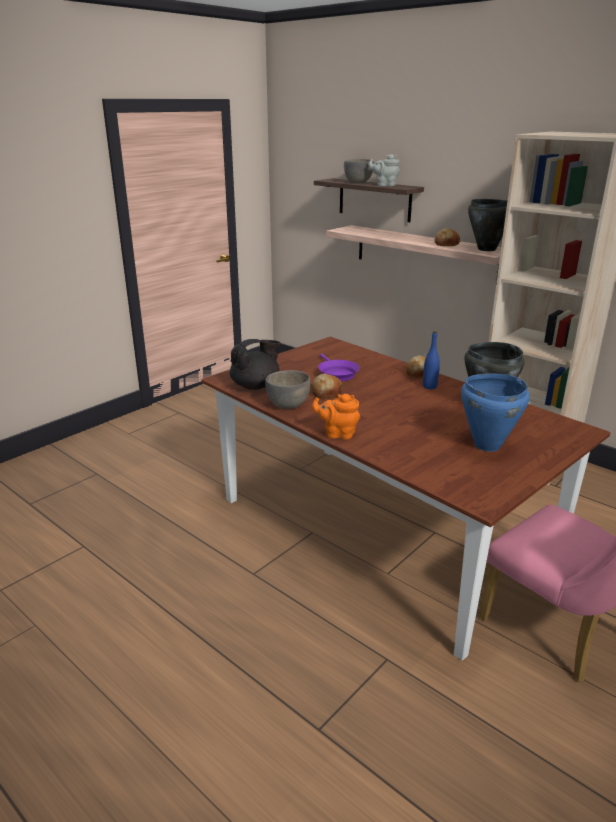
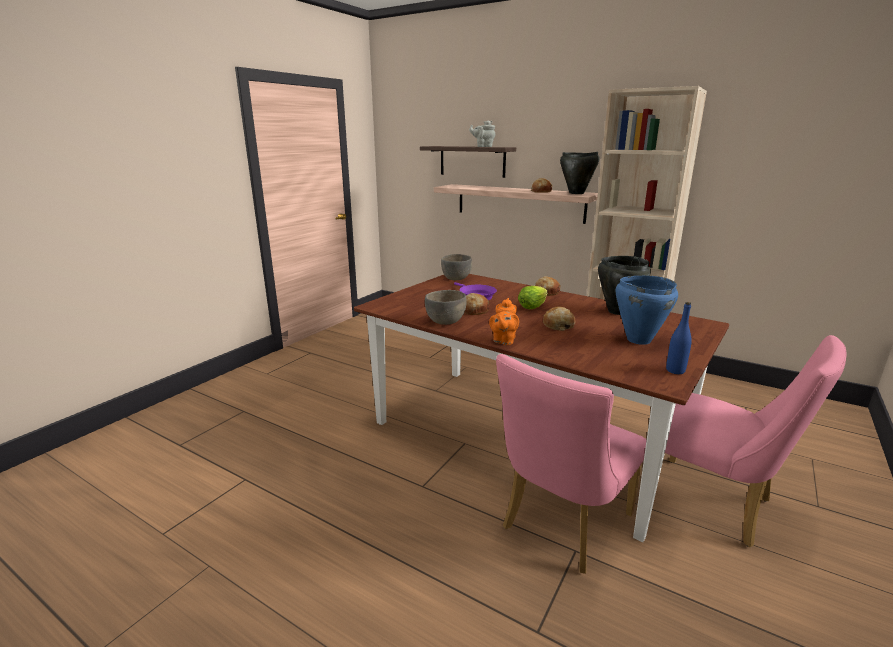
camera: 10 degrees left, 5 degrees down
black teapot [230,339,280,390] -> none
orange teapot [312,394,360,440] -> orange teapot turned 75 degrees counterclockwise [489,298,519,345]
grey bowl [344,159,374,183] -> grey bowl moved to [441,254,472,280]
blue bottle [423,331,440,389] -> blue bottle moved to [666,302,692,374]
none -> pink chair [496,354,647,574]
none -> lettuce [518,286,548,309]
none -> bread [543,307,576,331]

